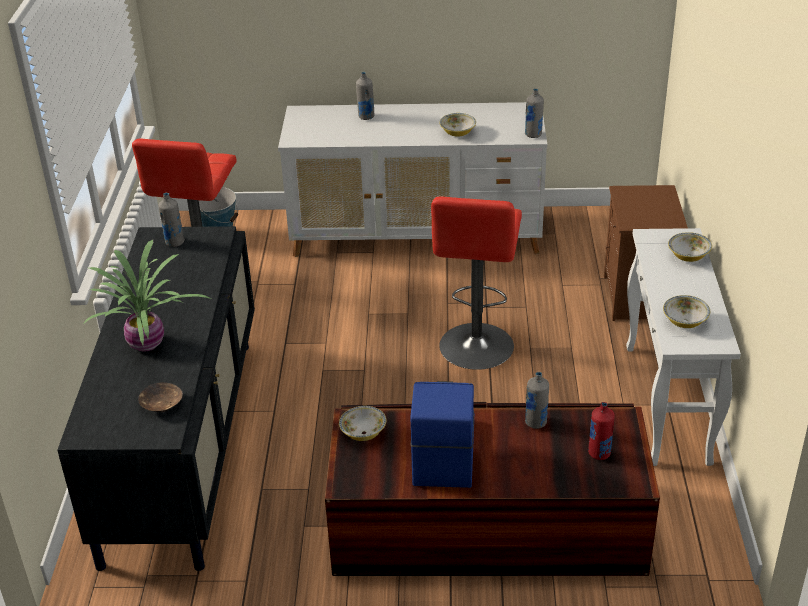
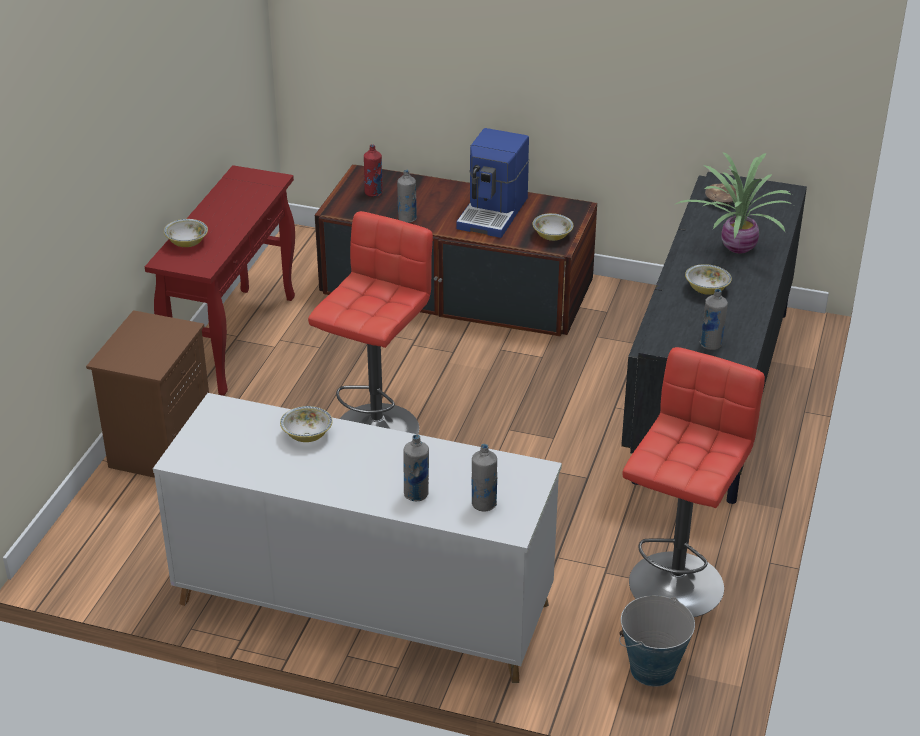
camera: 165 degrees left, 0 degrees up
grey bottle [525,88,544,138] -> grey bottle moved to [472,444,497,511]
white console table [626,228,741,466] -> red console table [145,165,295,396]
bowl [663,295,710,328] -> bowl moved to [685,264,732,295]

